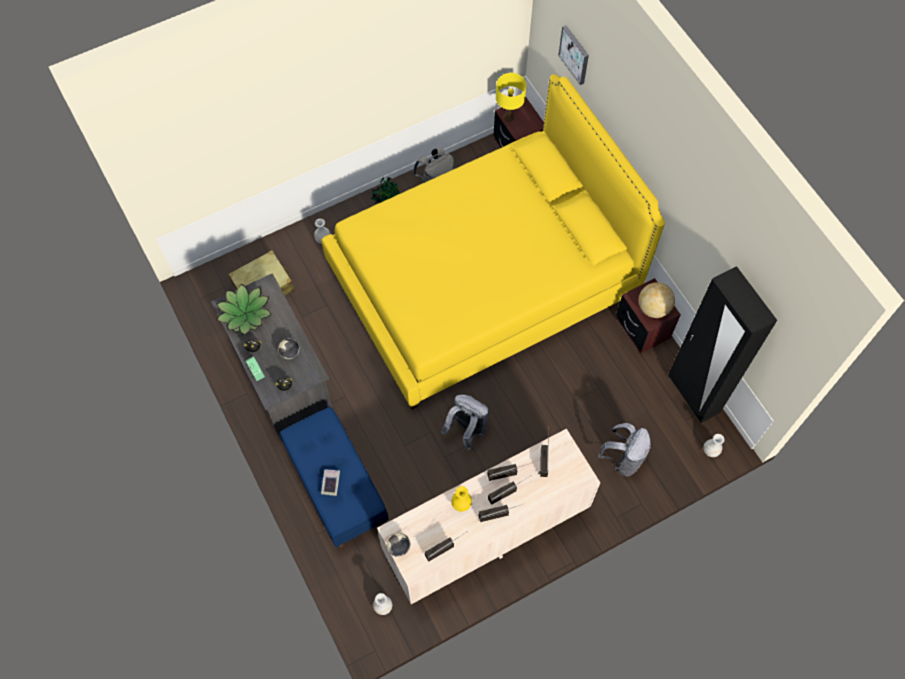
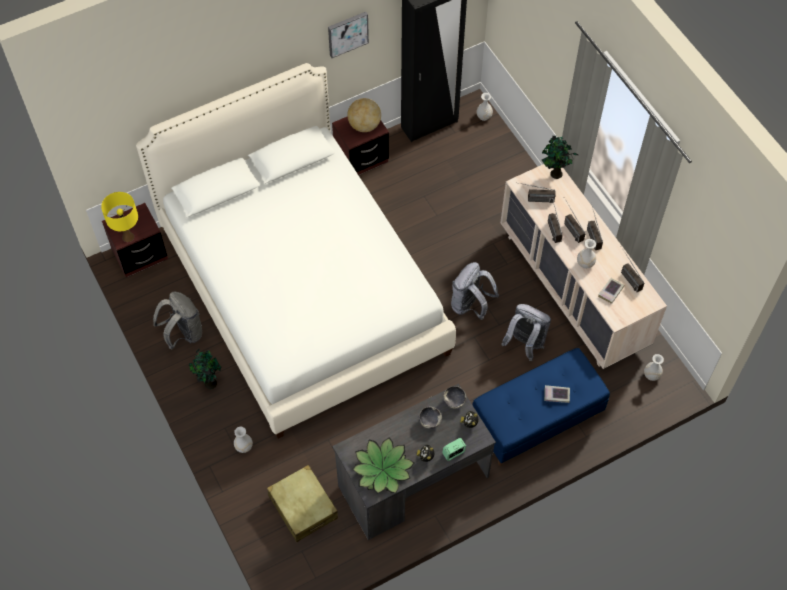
camera: 90 degrees left, 5 degrees down
yellow bed [322,74,665,409] -> white bed [136,63,456,439]
bowl [387,533,410,557] -> bowl moved to [444,386,466,408]
yellow vase [451,486,472,512] -> white vase [577,239,596,269]
picture [558,25,589,85] -> picture moved to [328,12,369,58]
grey backpack [598,423,651,476] -> grey backpack moved to [501,304,551,361]
none -> potted plant [542,136,578,179]
none -> book [598,278,624,304]

